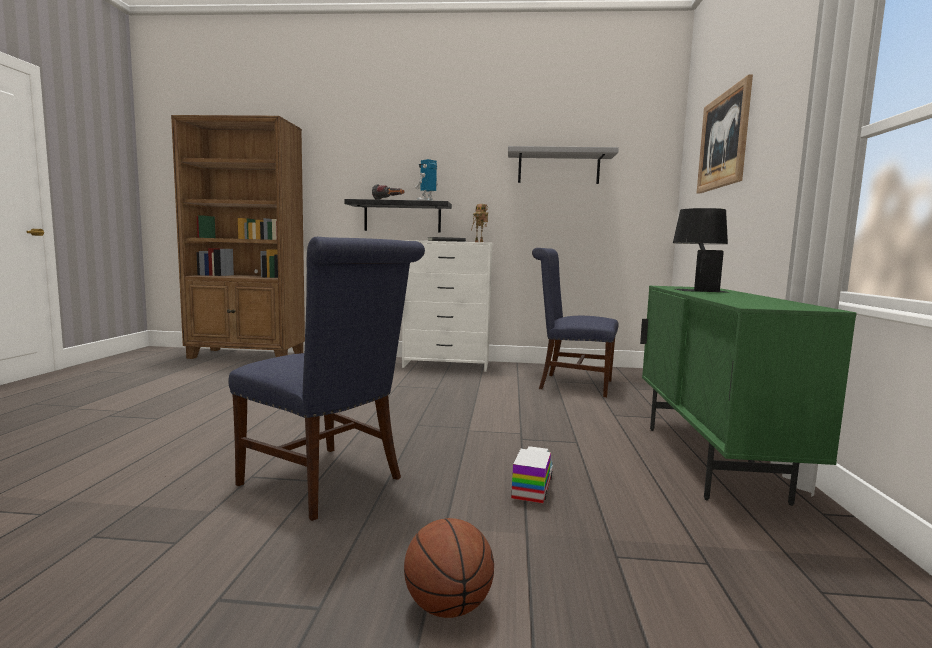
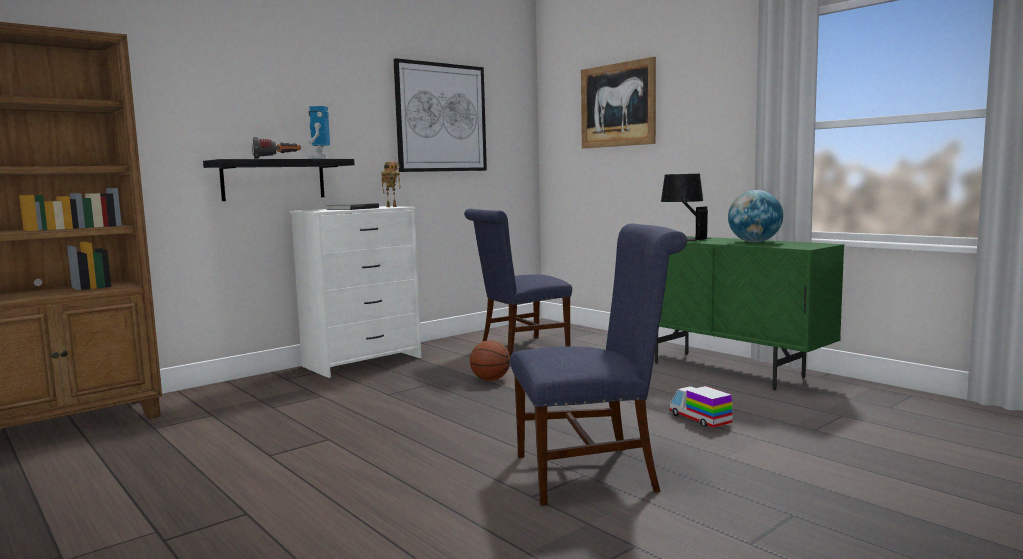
camera: 45 degrees left, 0 degrees up
basketball [404,518,494,618] -> basketball moved to [470,340,510,381]
grey shelf [508,146,619,184] -> picture [393,58,487,172]
none -> globe [728,190,783,242]

